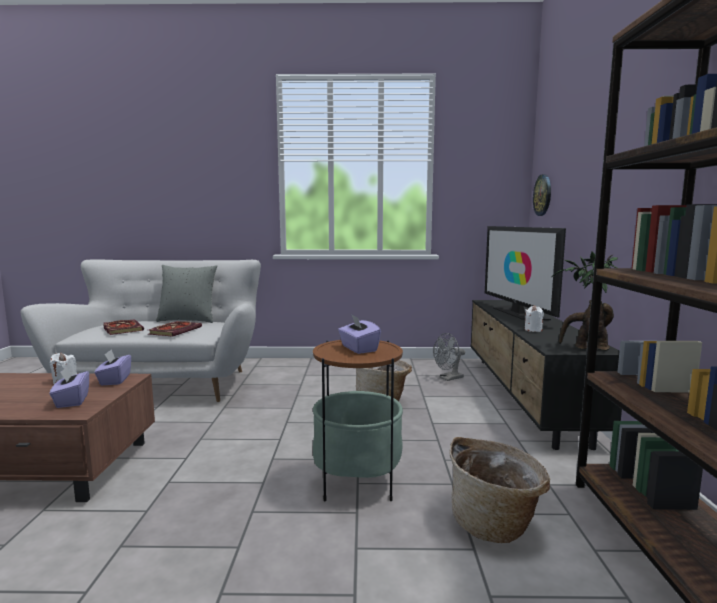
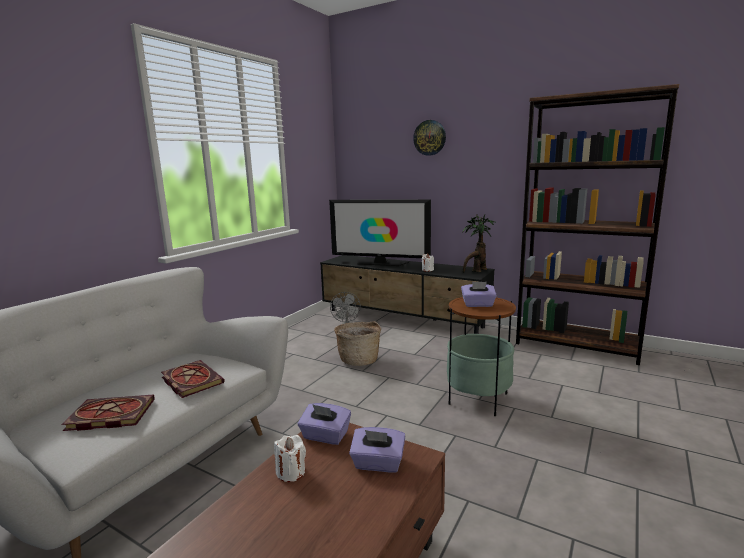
camera: 60 degrees left, 5 degrees up
grey pillow [156,265,217,323] -> none
basket [450,437,550,543] -> none
wall clock [533,174,551,216] -> wall clock moved to [413,120,446,156]

